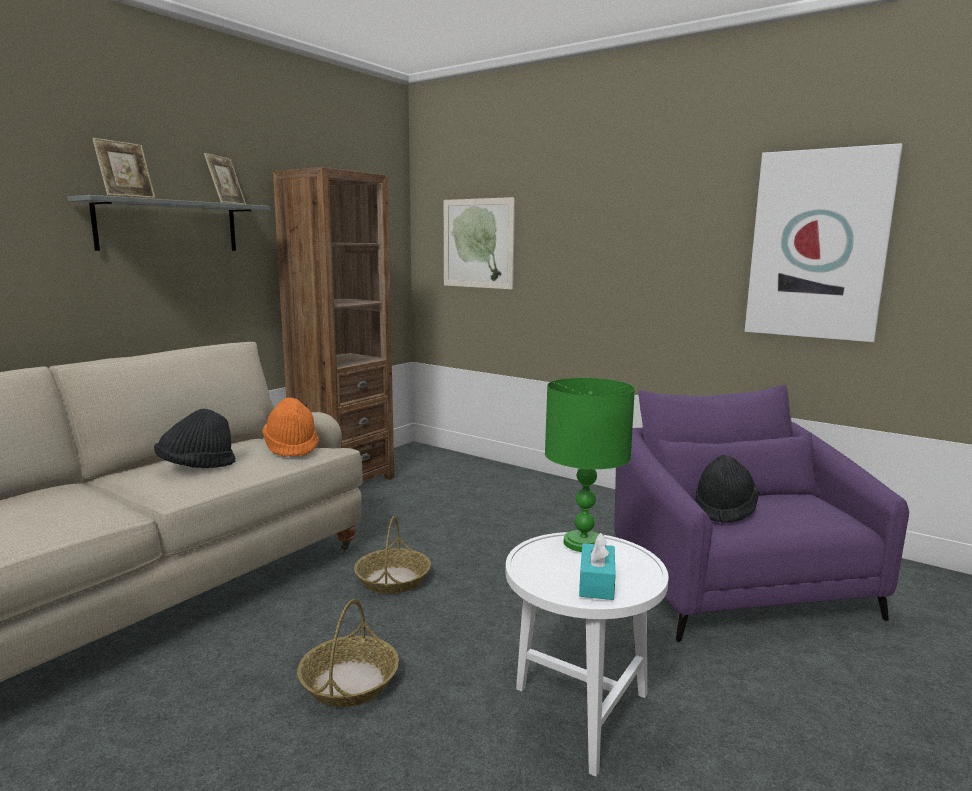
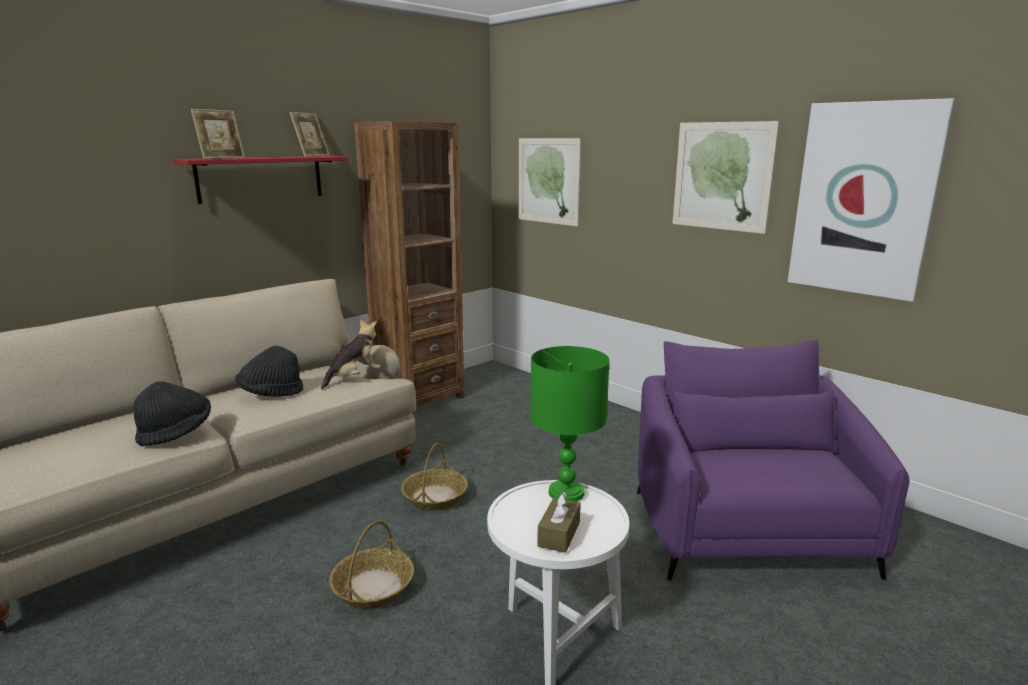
camera: 10 degrees right, 5 degrees up
grey shelf [68,195,270,251] -> red shelf [174,156,348,204]
orange hat [263,398,319,457] -> plush toy [321,319,381,389]
turquoise tissue box [579,533,616,600] -> brown tissue box [537,492,581,553]
black hat [695,455,759,524] -> black hat moved to [134,381,211,446]
none -> picture [673,121,779,234]

